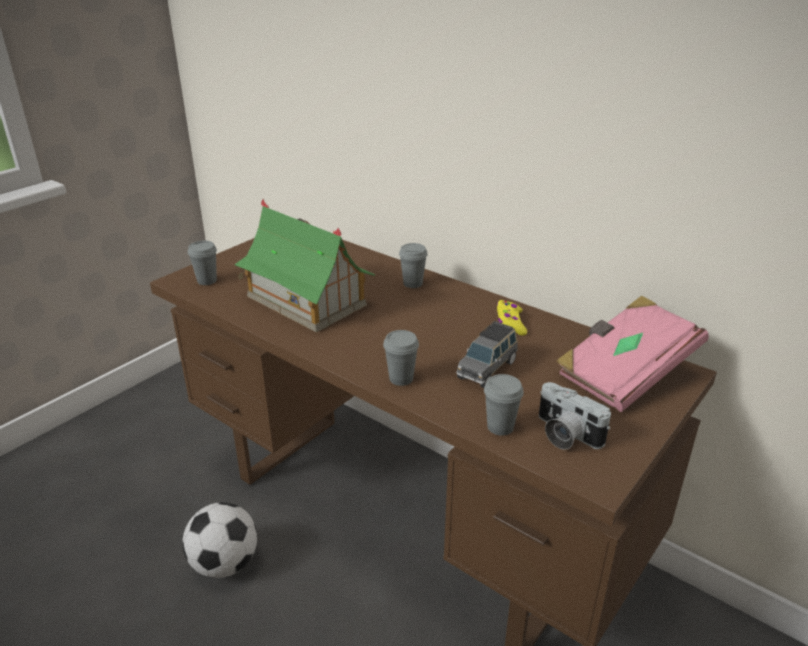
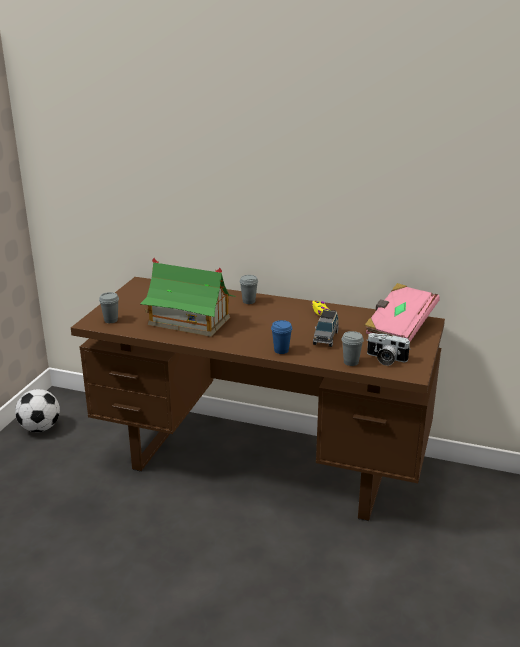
camera: 20 degrees left, 5 degrees down
football [183,502,257,578] -> football moved to [15,389,60,432]
grey cup [383,330,419,386] -> blue cup [271,320,292,354]

